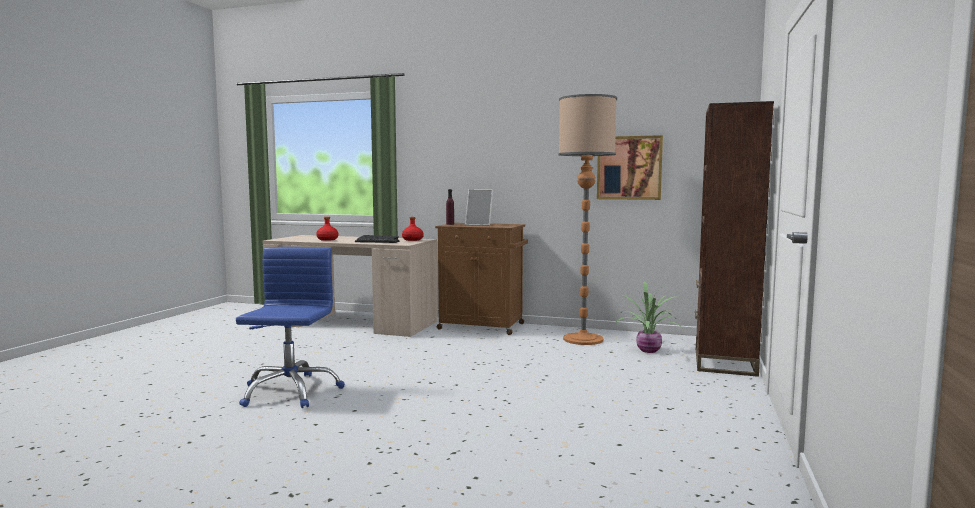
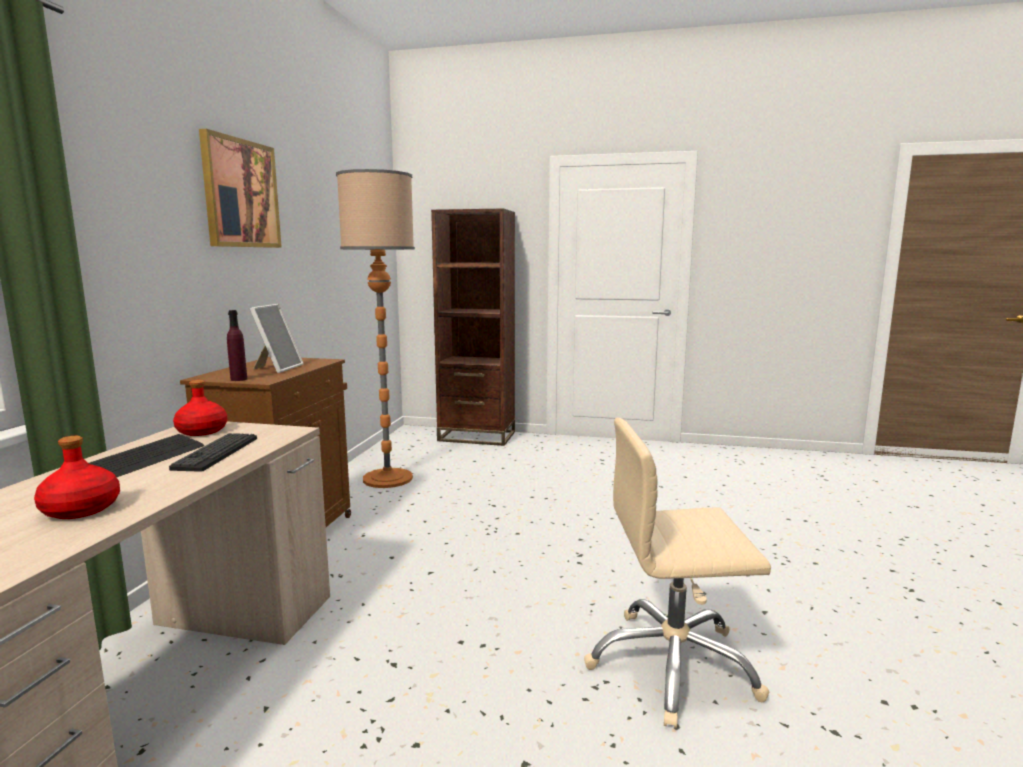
camera: 95 degrees left, 5 degrees up
blue office chair [236,247,345,408] -> beige office chair [584,418,771,728]
picture [597,135,663,200] -> picture moved to [199,129,282,248]
potted plant [615,281,682,353] -> none

